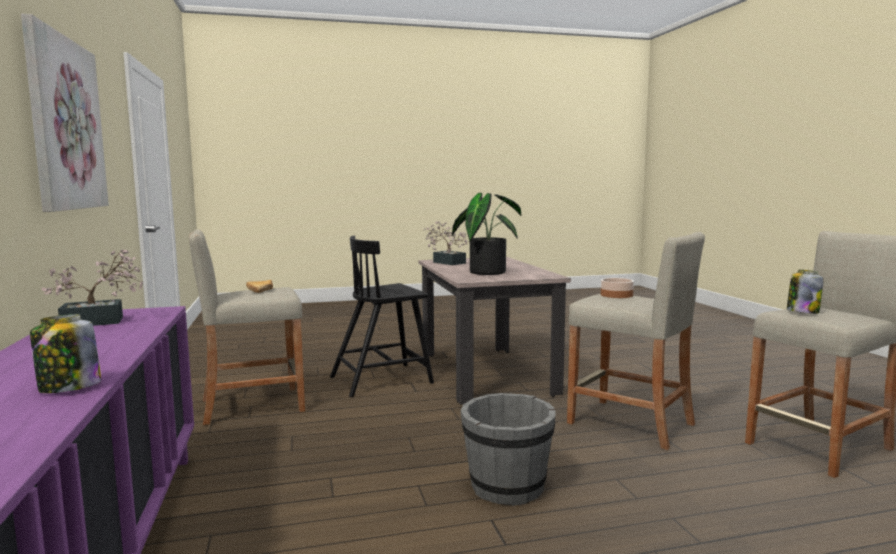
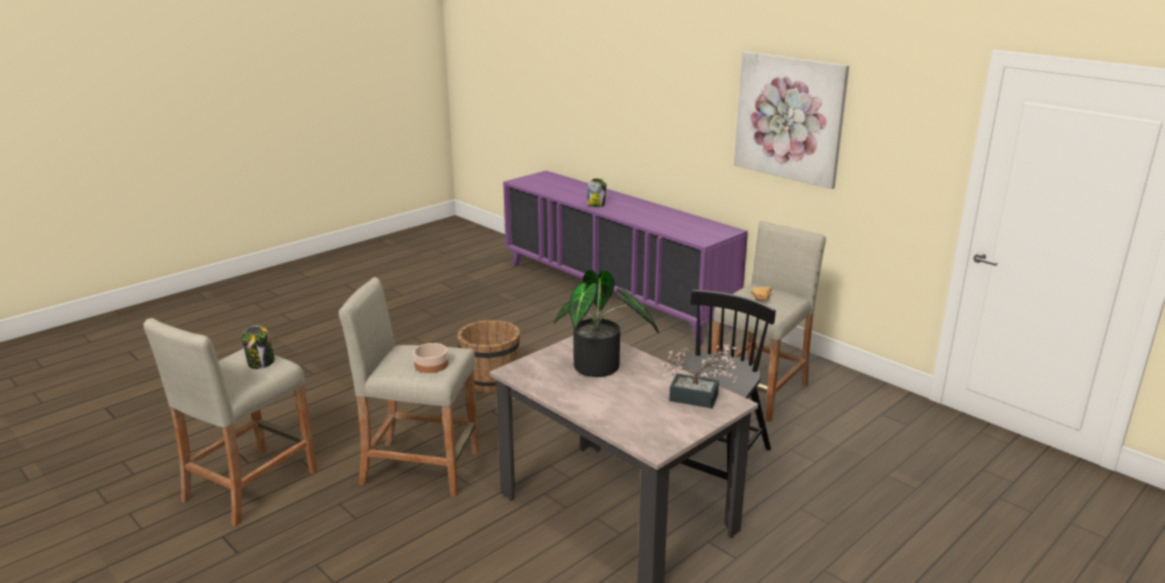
camera: 150 degrees right, 15 degrees up
potted plant [42,249,143,326] -> none
grey bucket [460,393,556,506] -> brown bucket [457,320,520,392]

